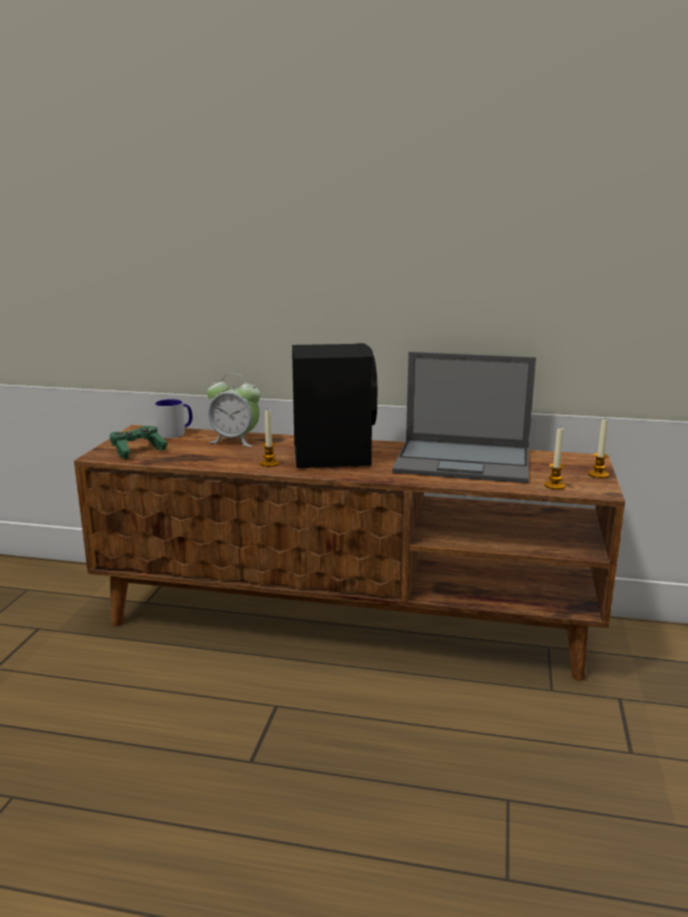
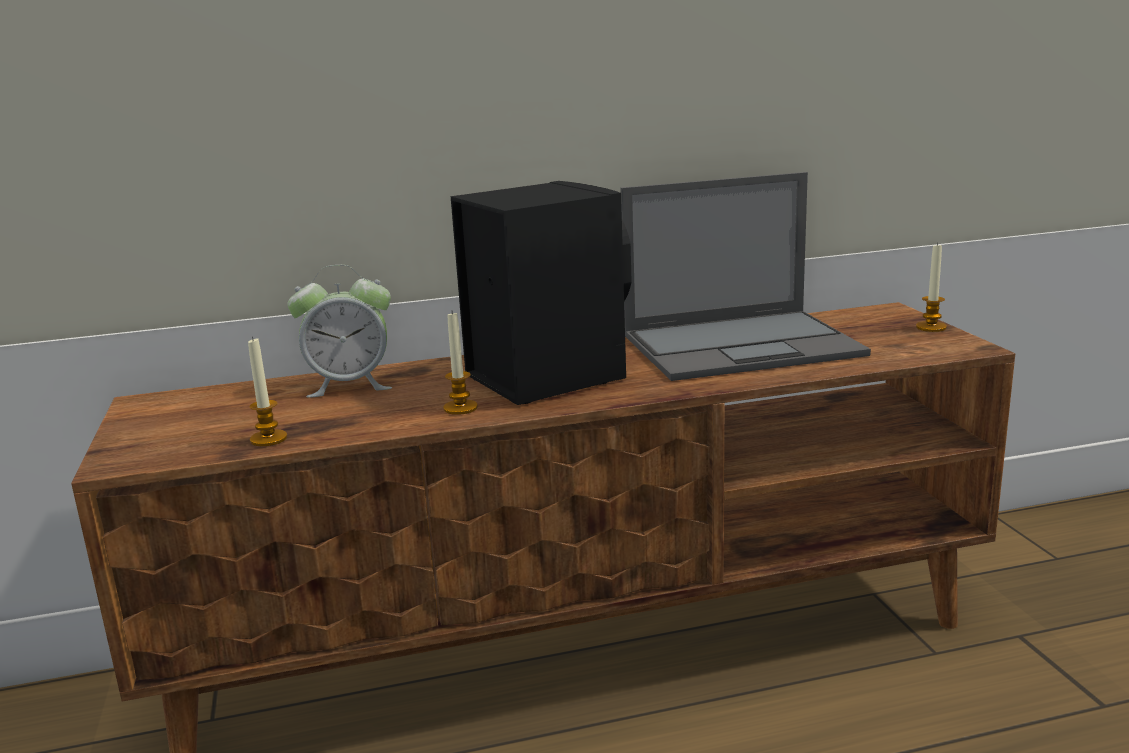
camera: 25 degrees left, 0 degrees up
green game controller [110,426,168,459] -> none
mug [155,399,193,438] -> none
candle [544,427,566,490] -> candle moved to [248,336,287,446]

